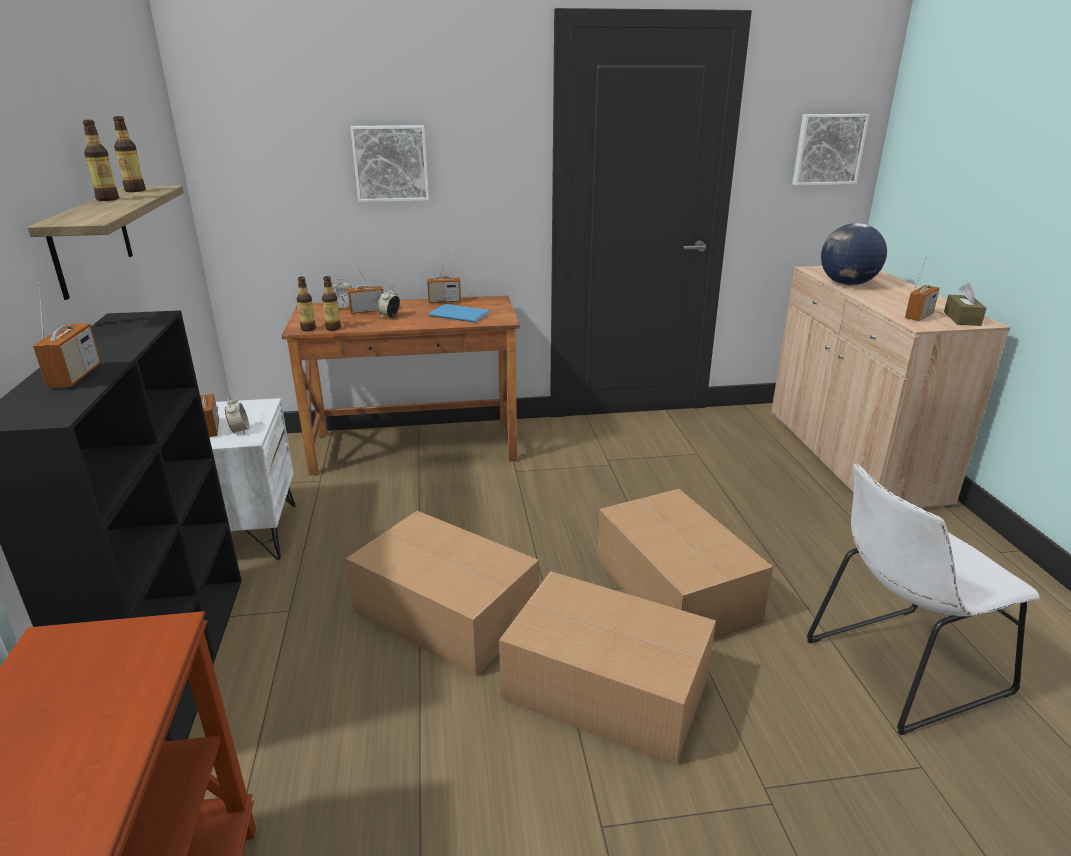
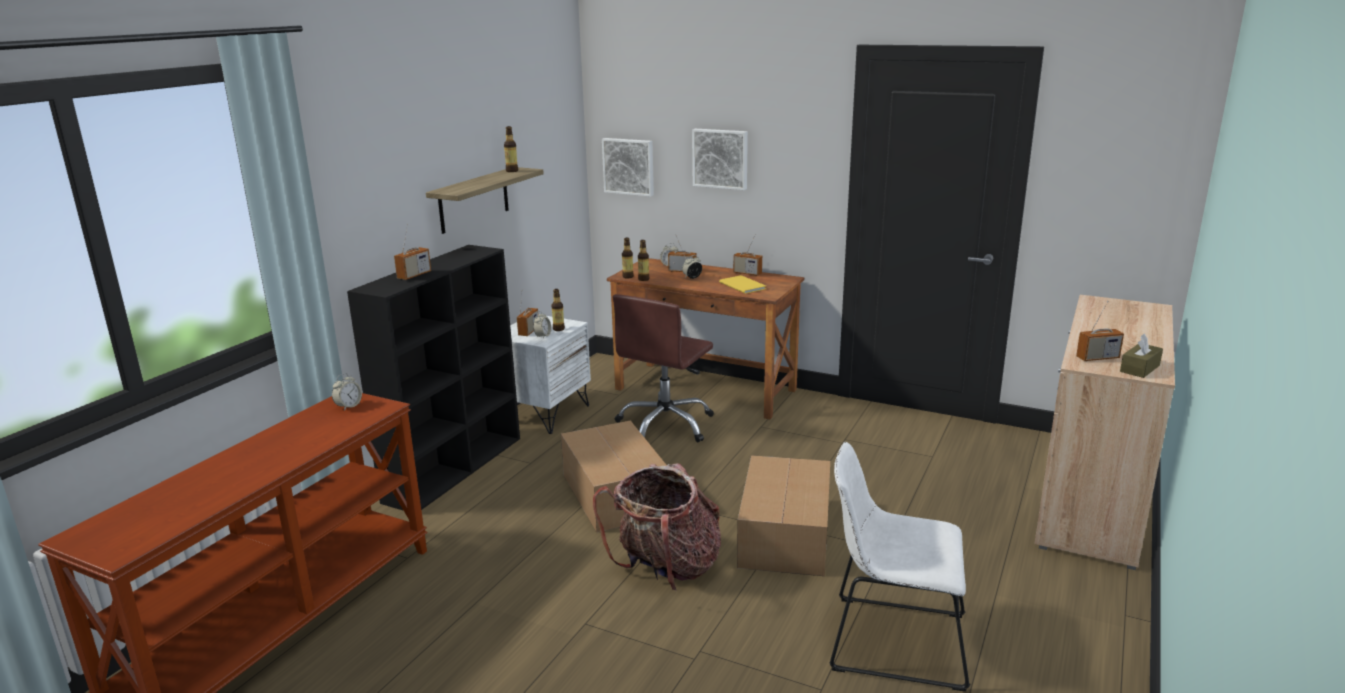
camera: 35 degrees right, 5 degrees down
bottle [82,120,119,201] -> bottle moved to [551,289,565,331]
blue book [429,304,490,323] -> yellow book [719,275,766,294]
cardboard box [499,571,716,765] -> backpack [593,463,721,591]
picture [792,114,870,186] -> picture moved to [602,138,654,197]
globe [821,223,887,286] -> none
none -> alarm clock [332,373,362,411]
none -> brown office chair [613,294,714,442]

